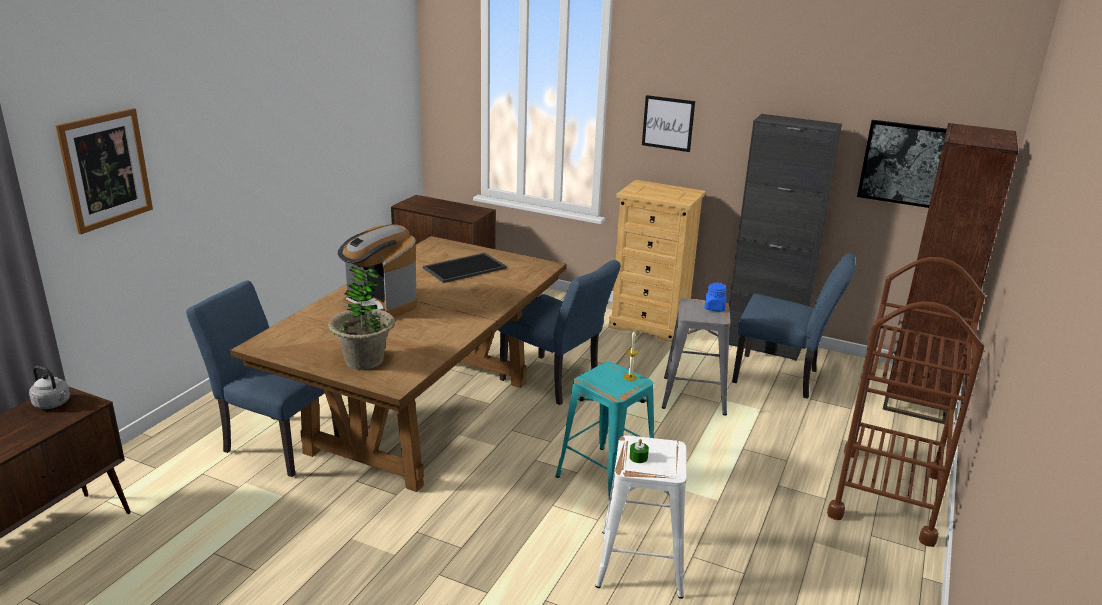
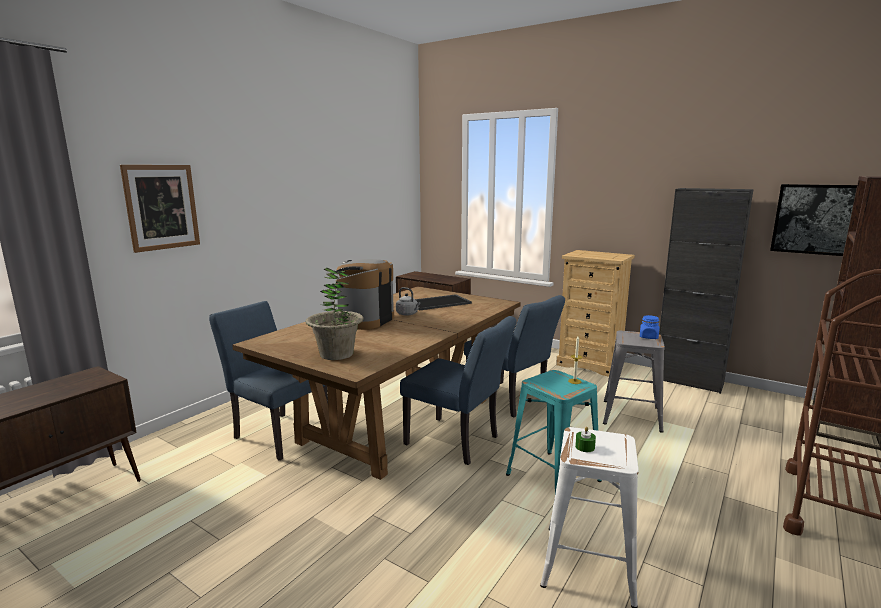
camera: 10 degrees right, 10 degrees down
grey kettle [29,366,70,409] -> grey kettle moved to [396,287,420,316]
coffee machine [338,224,417,317] -> coffee machine turned 60 degrees clockwise [336,259,394,330]
picture [642,95,695,152] -> none
blue chair [732,253,855,399] -> blue chair moved to [400,316,517,465]

